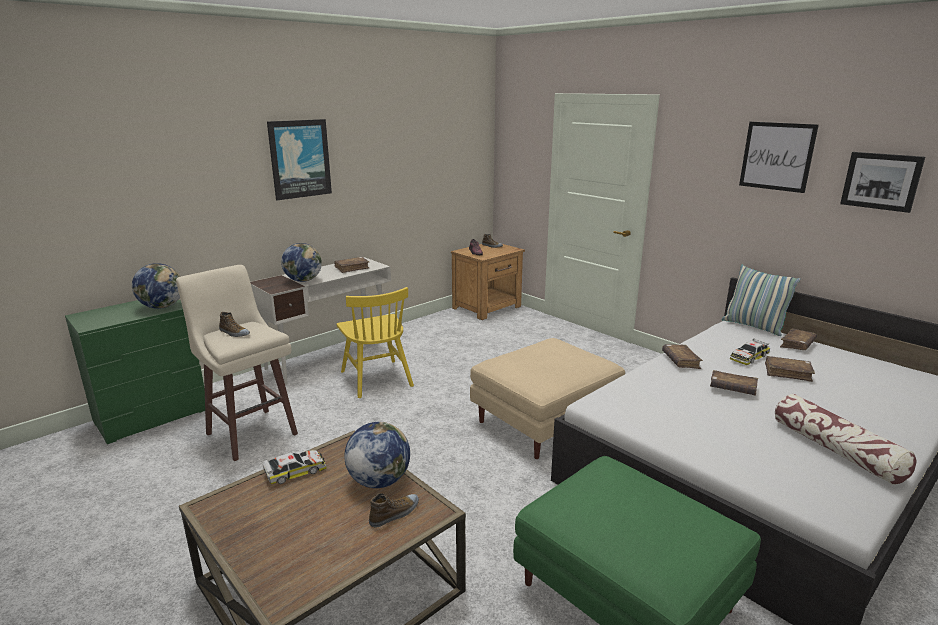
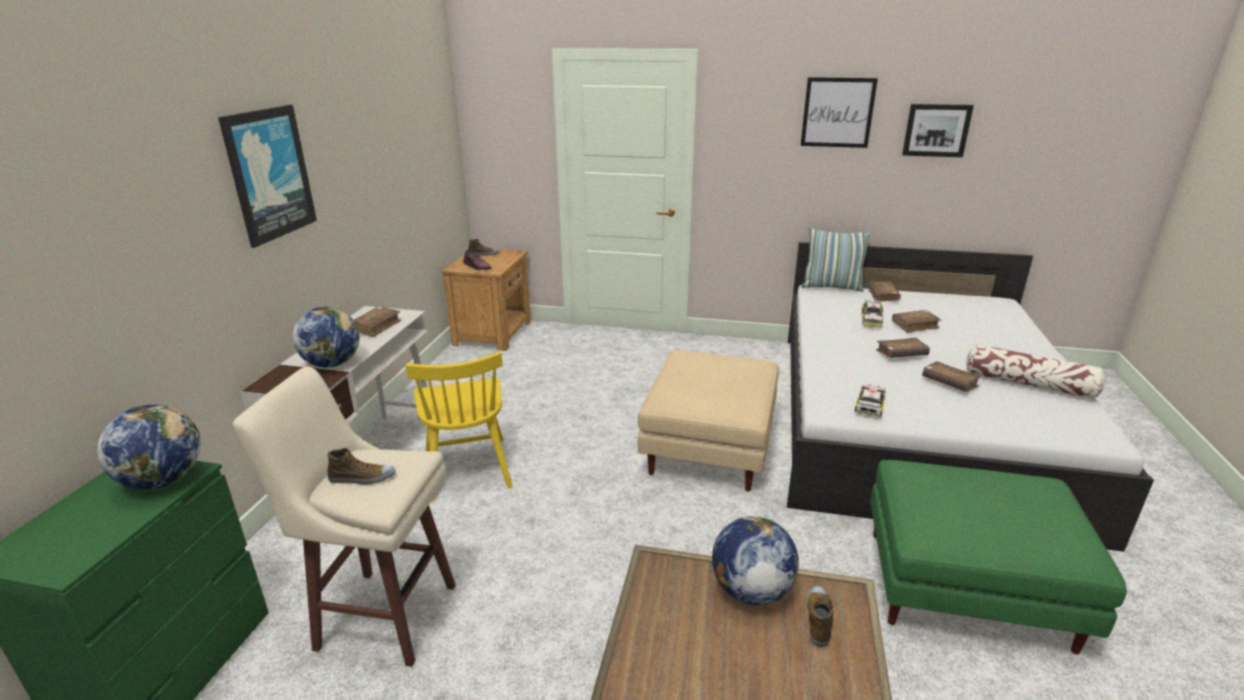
camera: 35 degrees left, 5 degrees up
toy car [262,450,327,484] -> toy car moved to [854,384,886,417]
yellow chair [337,287,414,398] -> yellow chair turned 45 degrees clockwise [406,352,513,502]
brown book [662,344,703,369] -> brown book moved to [922,361,981,392]

